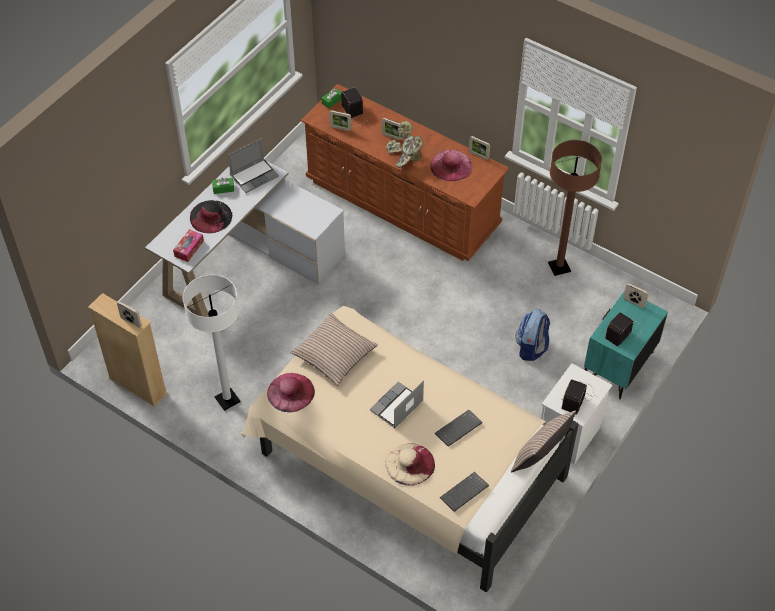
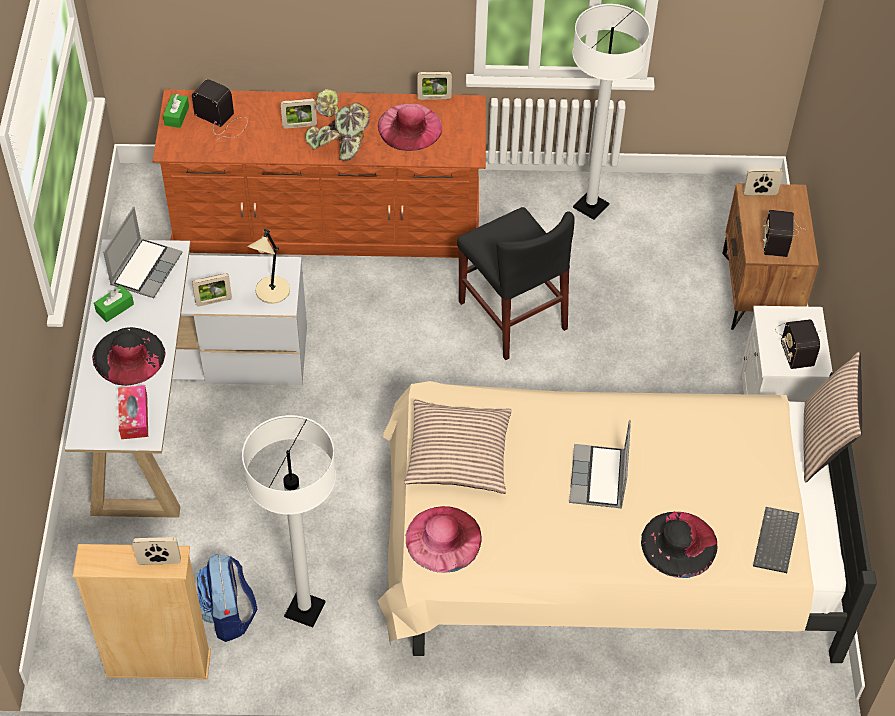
camera: 35 degrees left, 0 degrees up
picture frame [329,110,351,131] -> picture frame moved to [192,273,232,306]
beige hat [386,443,435,486] -> black hat [641,512,717,578]
keyboard [435,410,483,447] -> none
backpack [515,309,550,361] -> backpack moved to [197,554,257,642]
brown floor lamp [548,140,602,276] -> white floor lamp [572,4,650,220]
turquoise nightstand [584,291,668,399] -> brown nightstand [722,183,819,330]
none -> beige table lamp [247,229,290,304]
none -> black chair [457,207,575,360]

